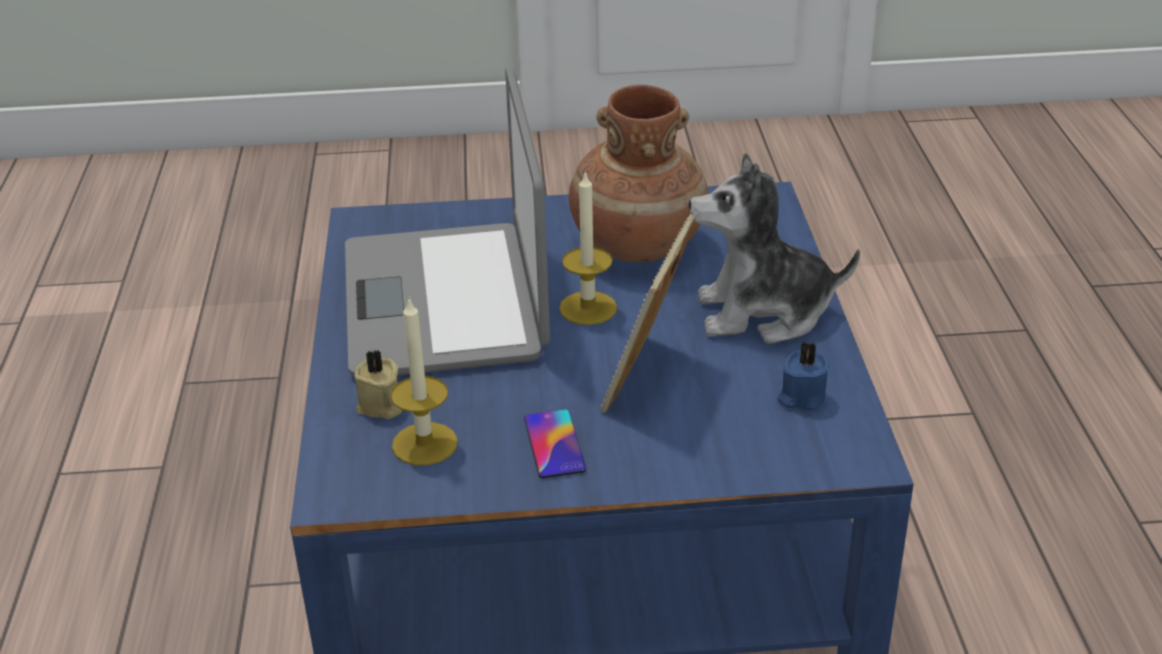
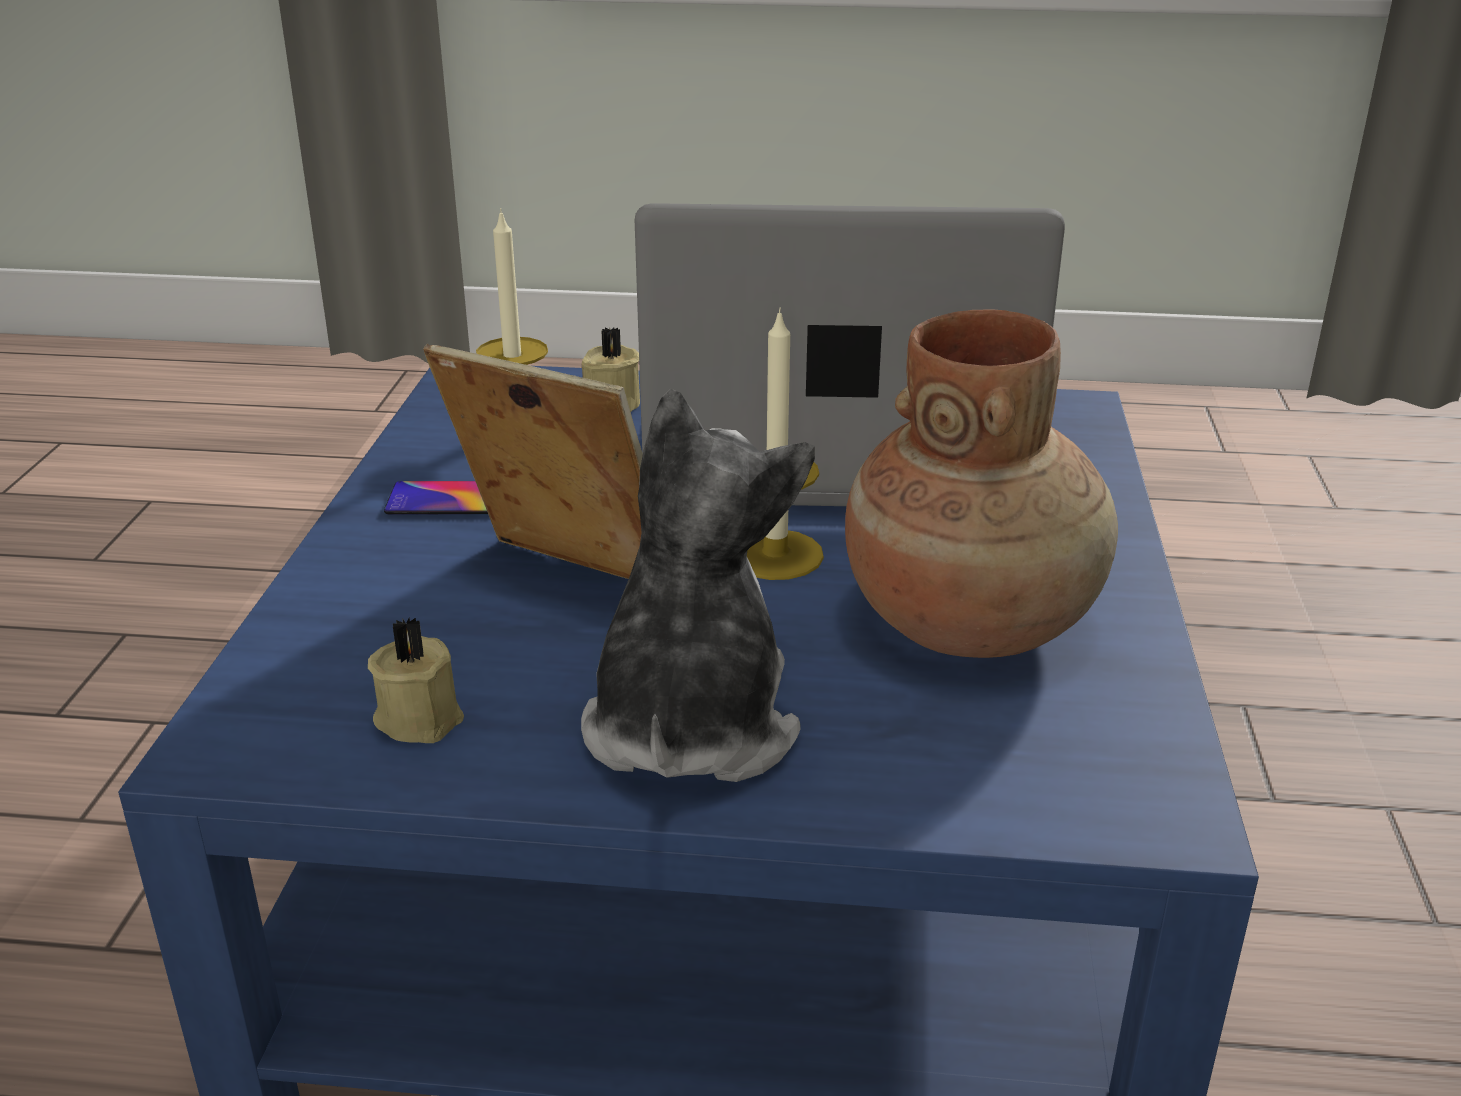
camera: 100 degrees right, 5 degrees down
blue candle [777,342,830,410] -> beige candle [368,618,464,743]

